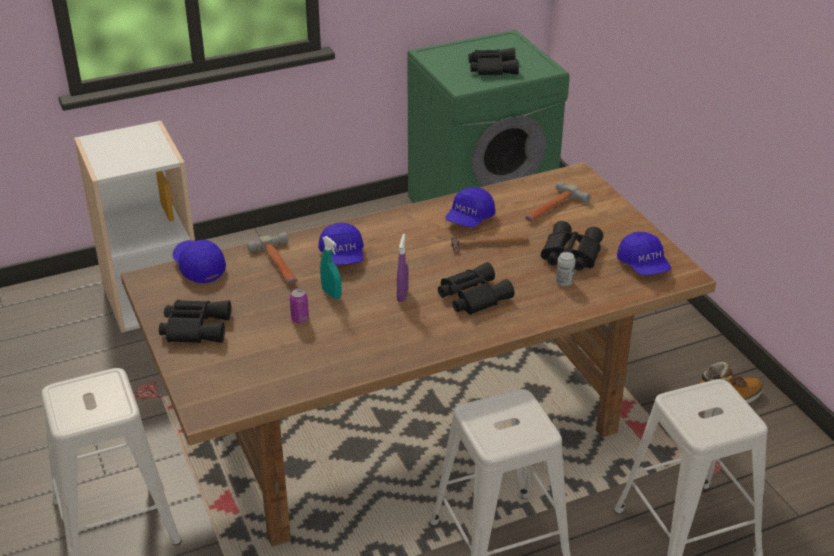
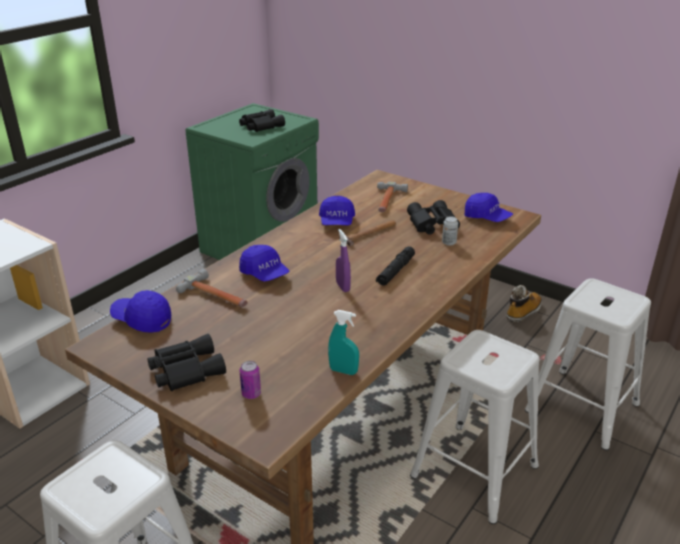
camera: 30 degrees left, 5 degrees down
can [290,288,309,323] -> can moved to [240,361,261,399]
turquoise spray bottle [320,236,342,299] -> turquoise spray bottle moved to [328,310,359,375]
black binoculars [438,262,515,315] -> black flashlight [376,246,415,286]

